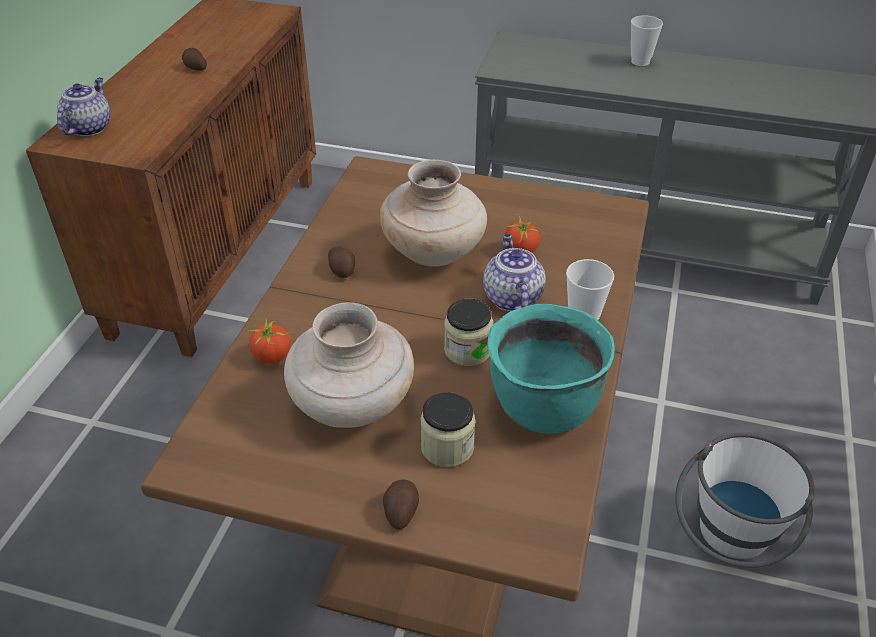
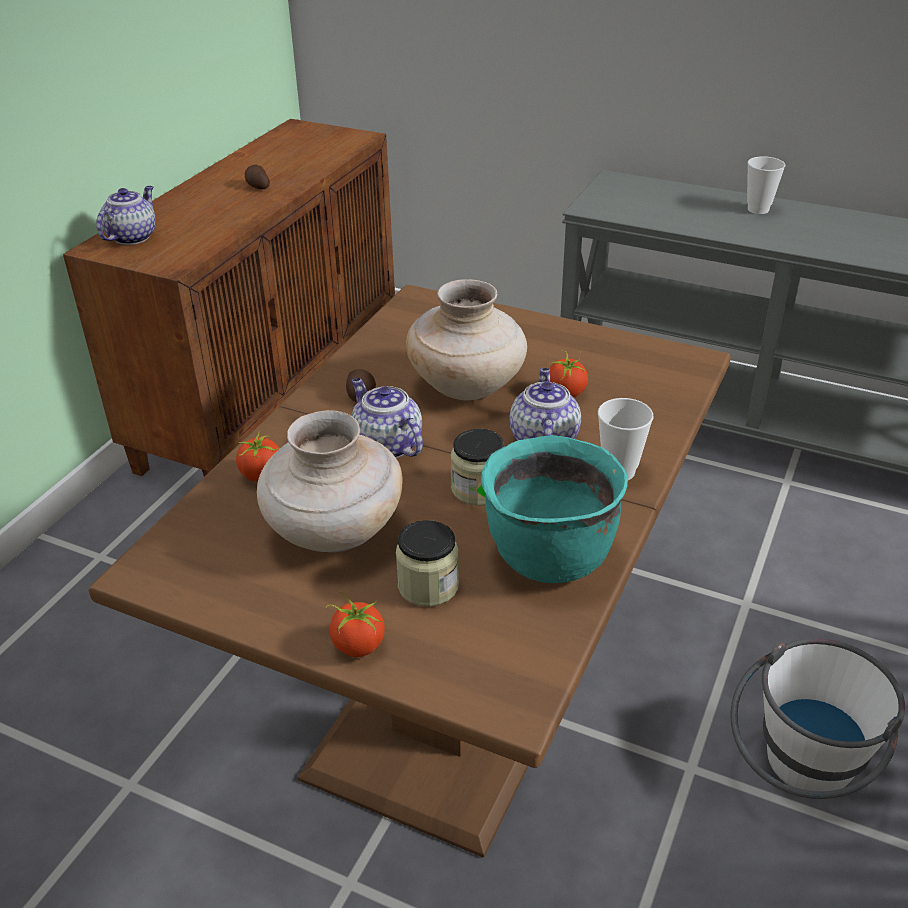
camera: 10 degrees right, 5 degrees down
potato [383,480,419,529] -> tomato [326,591,385,657]
none -> teapot [352,378,423,458]

